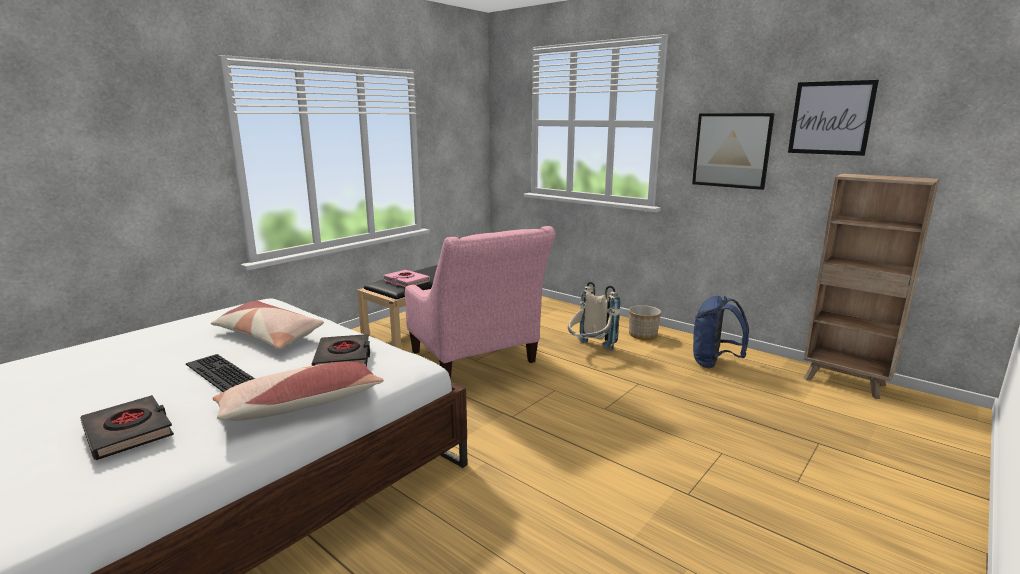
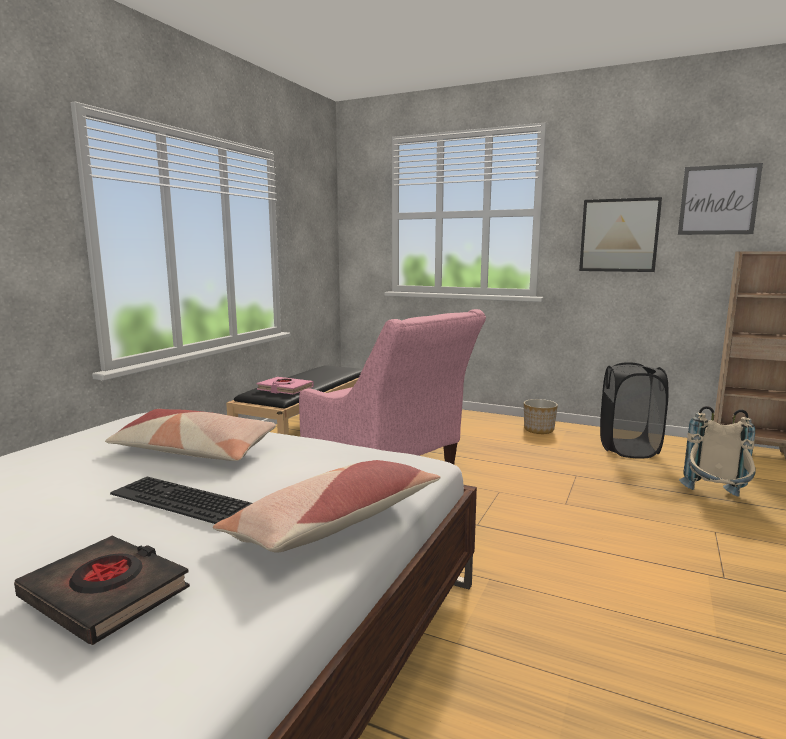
camera: 15 degrees left, 5 degrees down
black book [312,334,370,367] -> none
beige backpack [568,282,620,350] -> beige backpack moved to [679,406,756,497]
blue backpack [693,296,749,368] -> black laundry basket [600,362,669,458]

